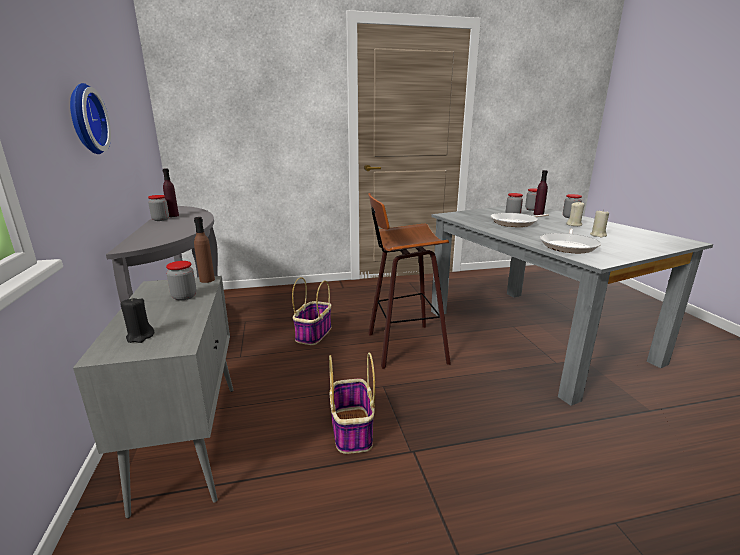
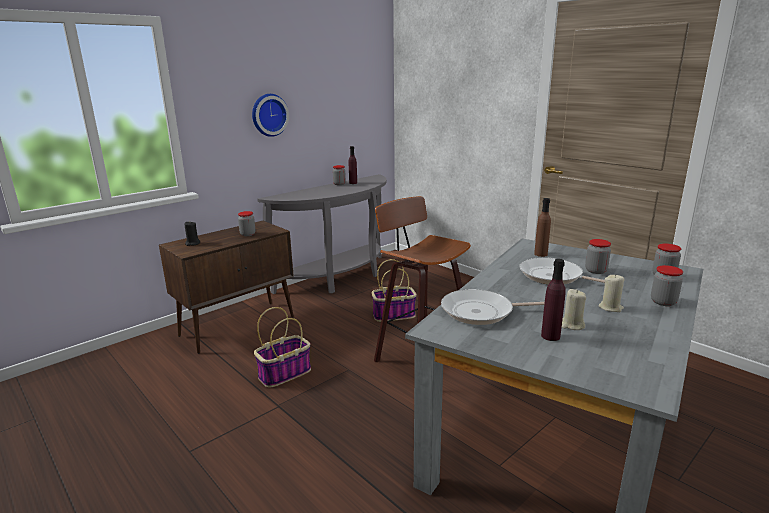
camera: 60 degrees right, 0 degrees up
grey cabinet [73,276,233,518] -> brown cabinet [159,221,294,354]
brown bottle [194,217,215,283] -> brown bottle moved to [534,198,551,257]
purple bottle [534,170,548,215] -> purple bottle moved to [541,259,566,341]

